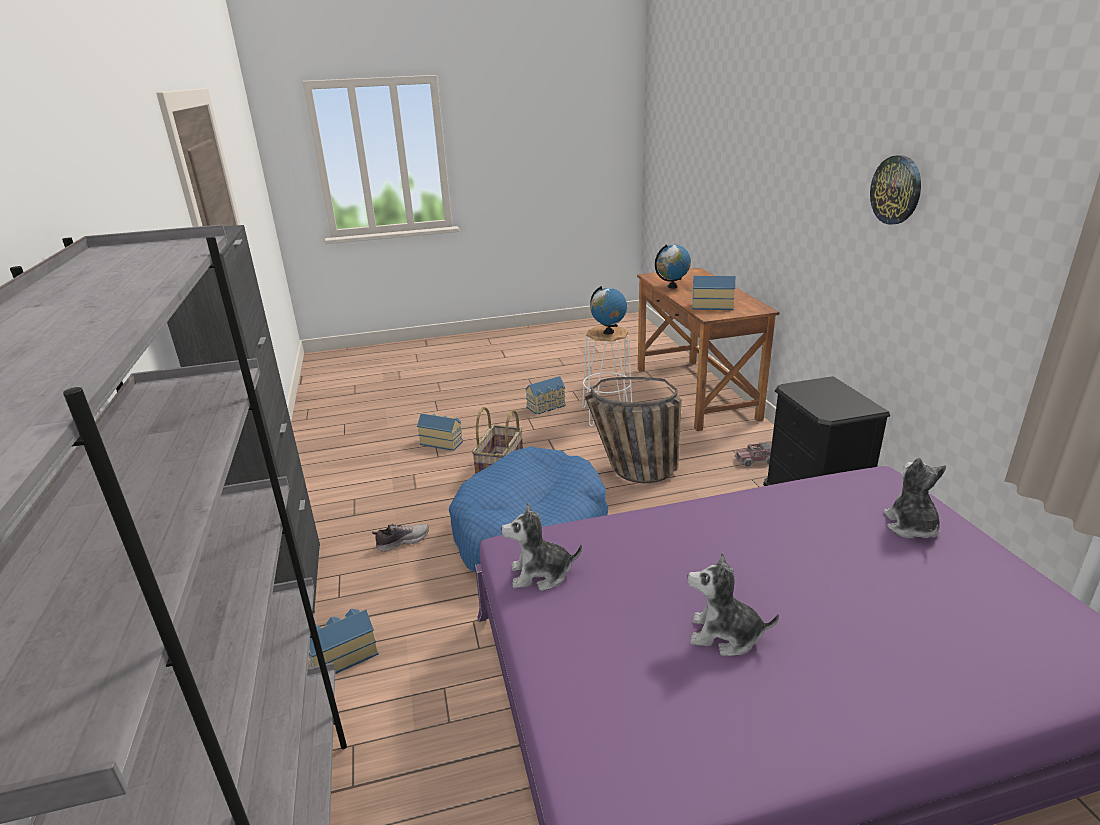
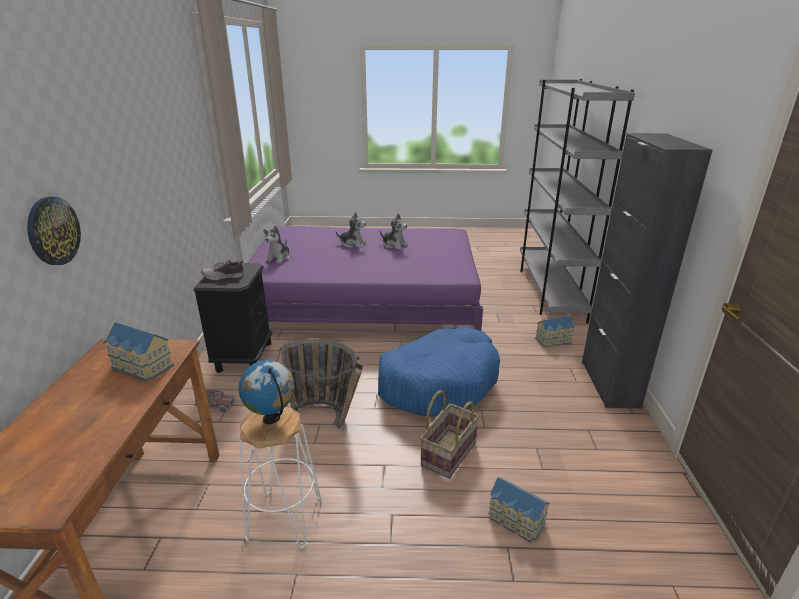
camera: 165 degrees left, 0 degrees up
shoe [372,523,429,551] -> shoe moved to [201,260,244,281]
plush toy [501,502,582,591] -> plush toy moved to [336,212,366,248]
toy house [525,376,566,414] -> none
globe [655,244,691,289] -> none
wall clock [870,155,921,225] -> wall clock moved to [27,197,81,265]

